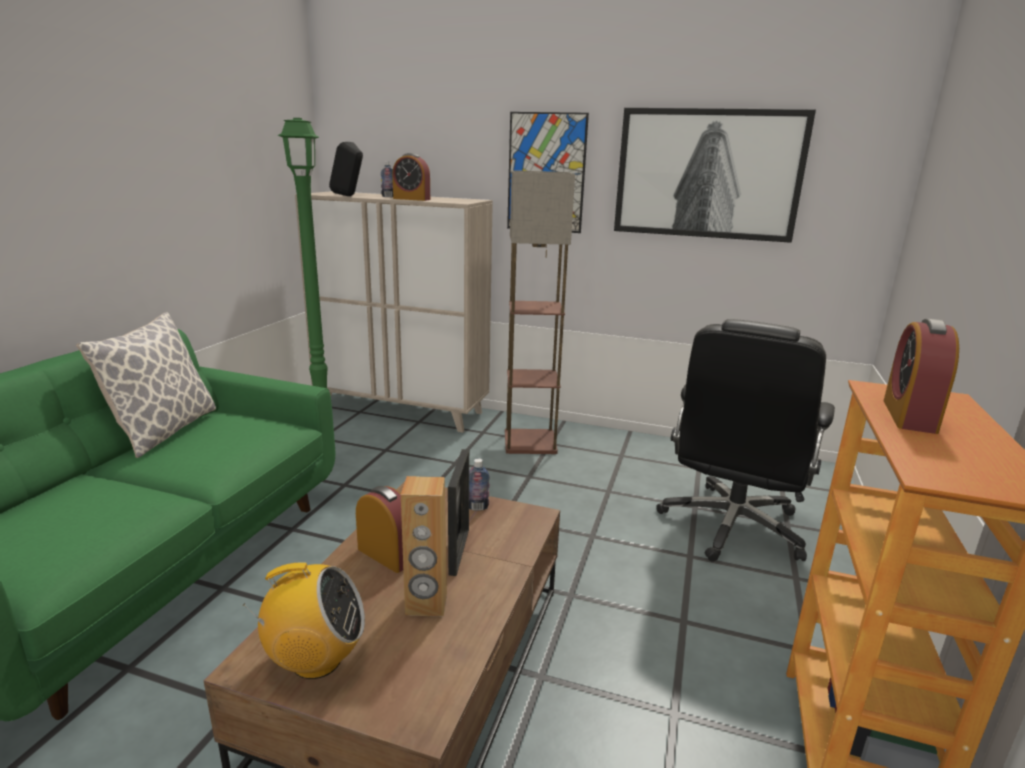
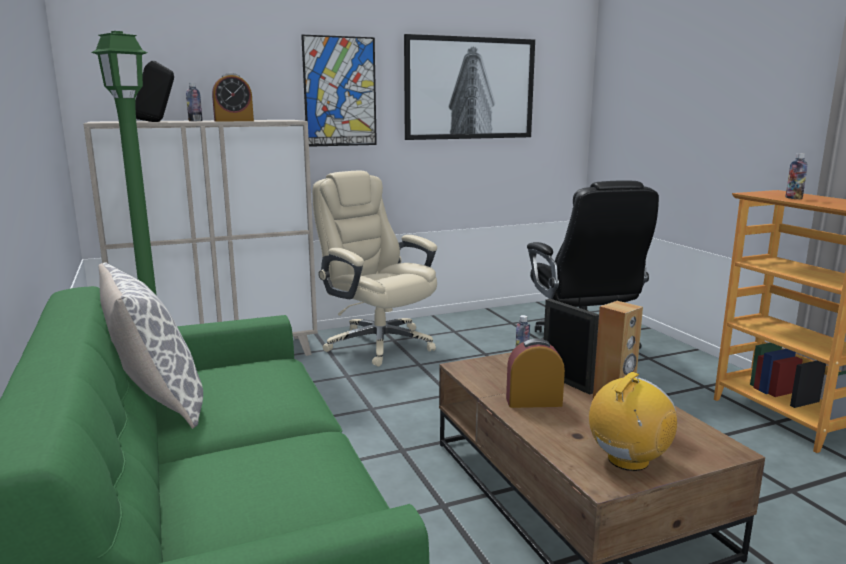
camera: 40 degrees left, 5 degrees down
floor lamp [505,170,575,454] -> beige office chair [313,171,437,367]
alarm clock [884,318,959,434] -> bottle [785,153,807,199]

